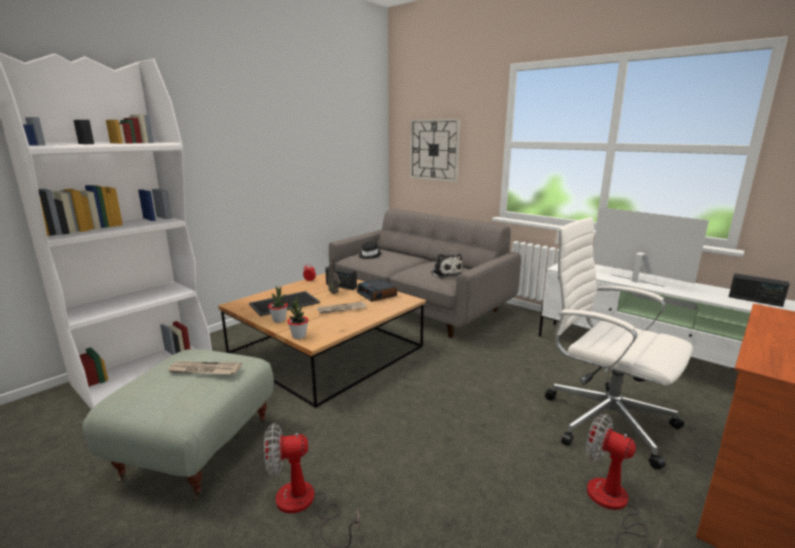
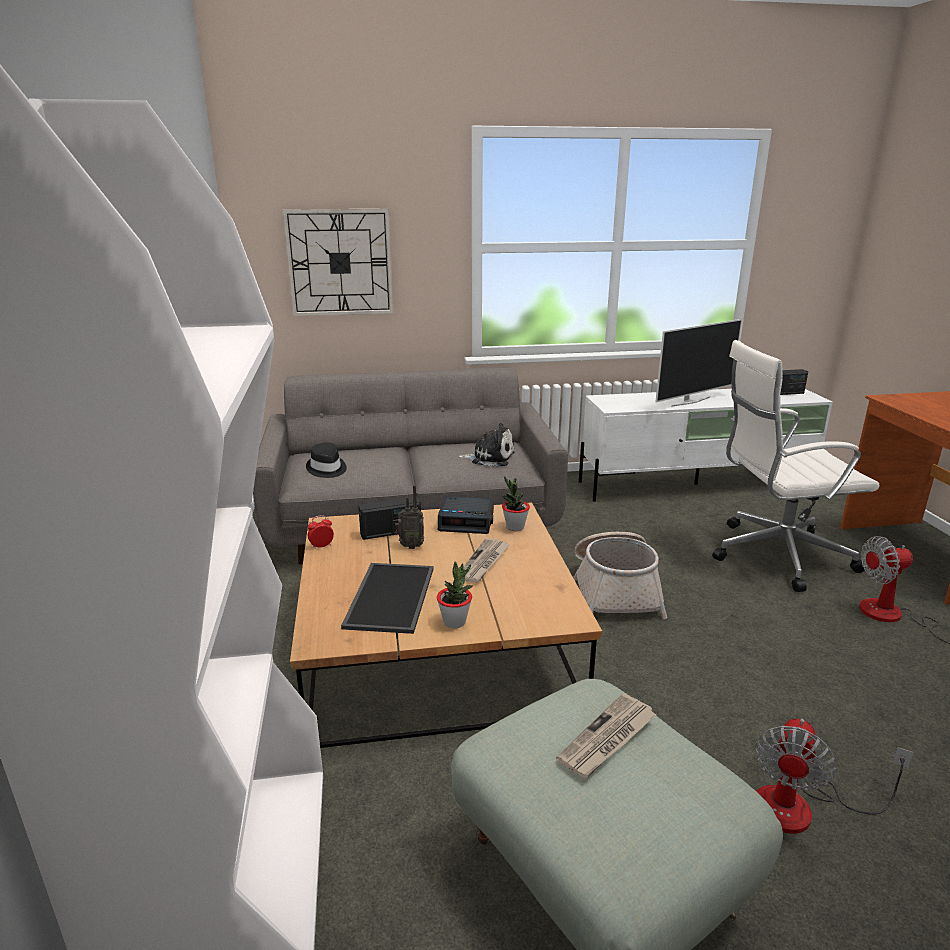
camera: 50 degrees left, 5 degrees up
potted plant [287,296,308,339] -> potted plant moved to [502,476,530,531]
television [593,207,709,287] -> television turned 150 degrees clockwise [655,319,742,407]
none -> basket [573,532,667,619]

